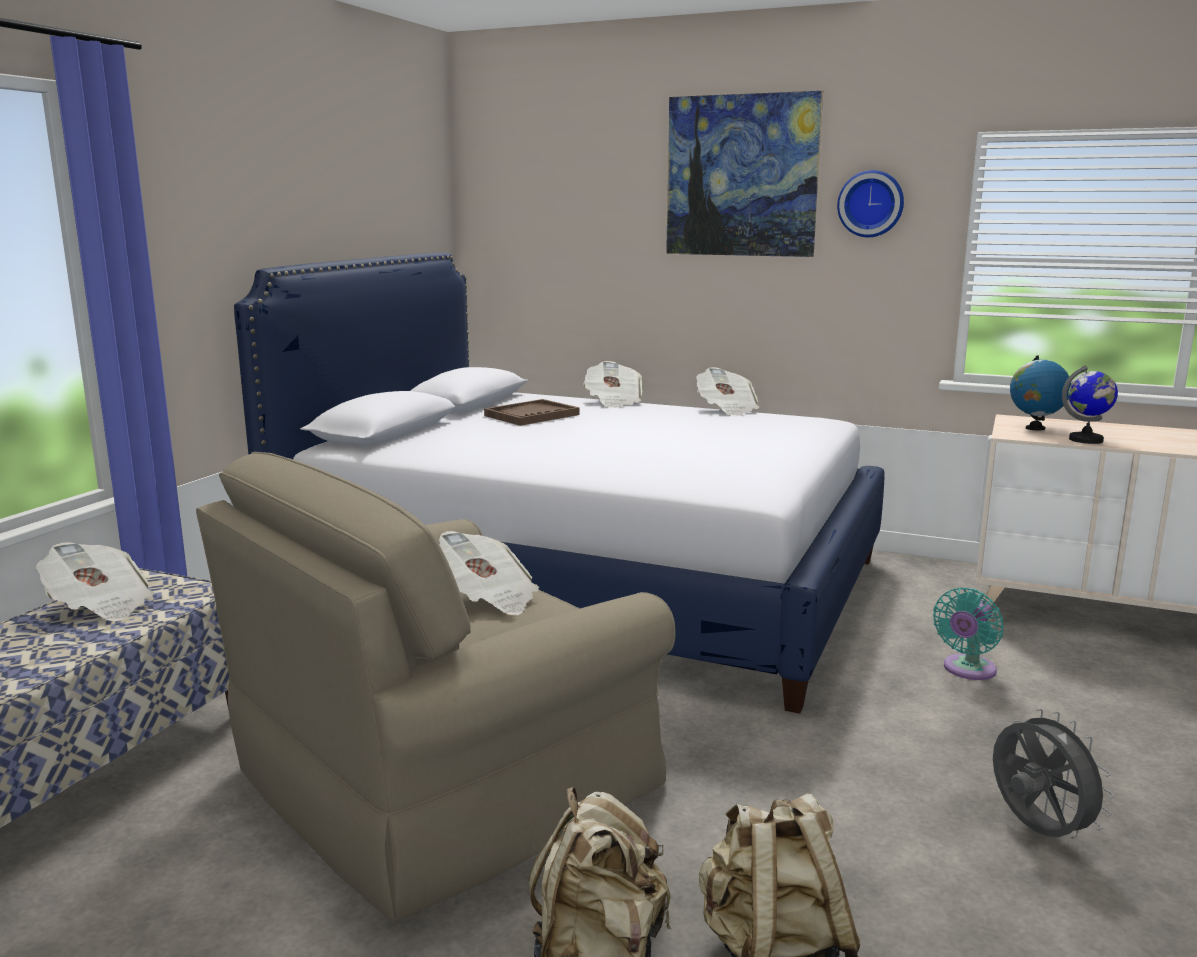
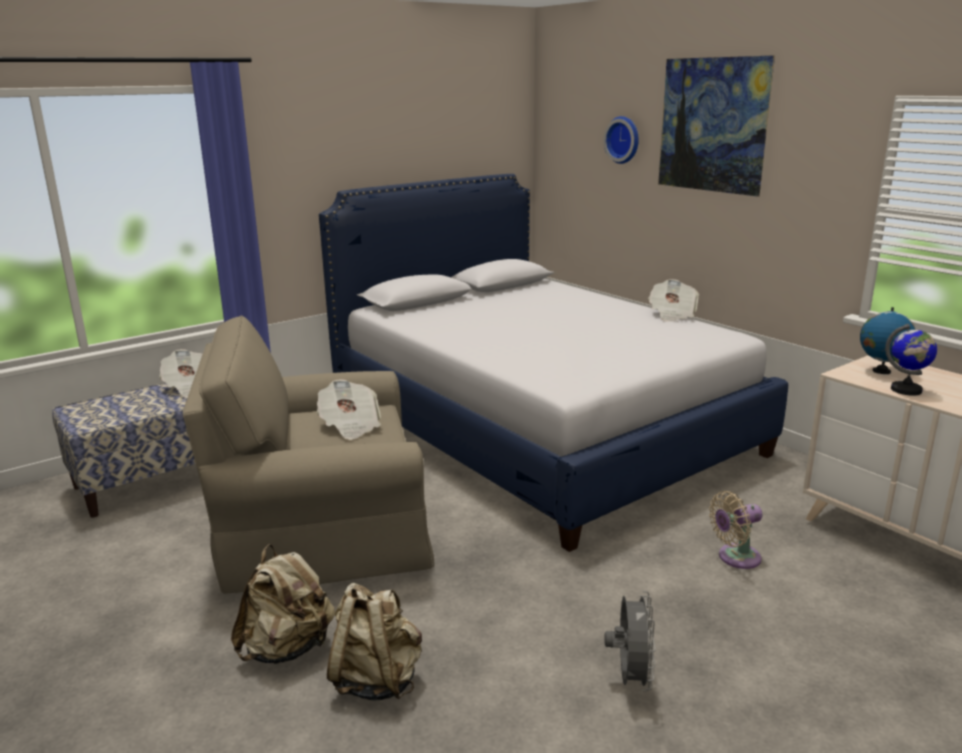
camera: 30 degrees right, 5 degrees up
brown tray [484,399,580,426] -> none
newspaper [583,361,642,408] -> none
wall clock [837,170,904,237] -> wall clock moved to [603,116,639,164]
turquoise fan [933,588,1004,680] -> beige fan [709,491,763,569]

